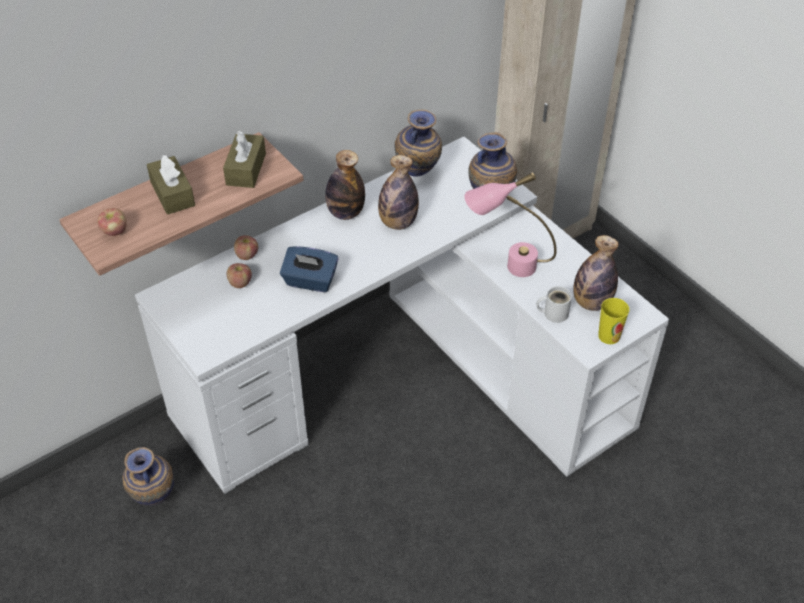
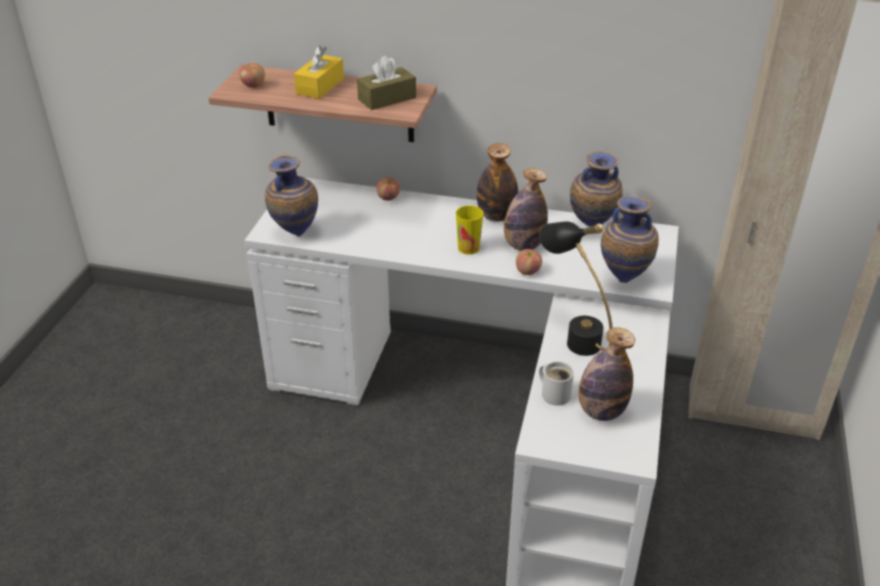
camera: 50 degrees right, 10 degrees down
vase [123,447,174,506] -> vase moved to [265,155,318,237]
brown tissue box [147,154,195,215] -> yellow tissue box [294,45,344,99]
apple [227,263,252,288] -> apple moved to [516,249,542,275]
blue tissue box [280,246,338,292] -> none
pink table lamp [465,172,557,277] -> black table lamp [539,221,613,356]
cup [598,298,629,344] -> cup moved to [456,205,483,255]

